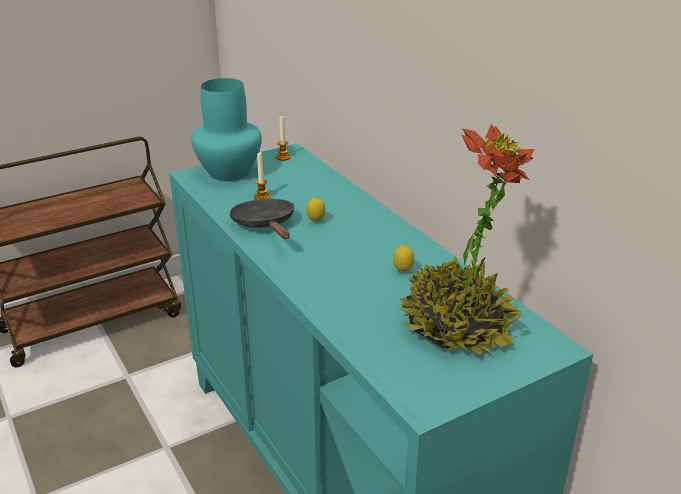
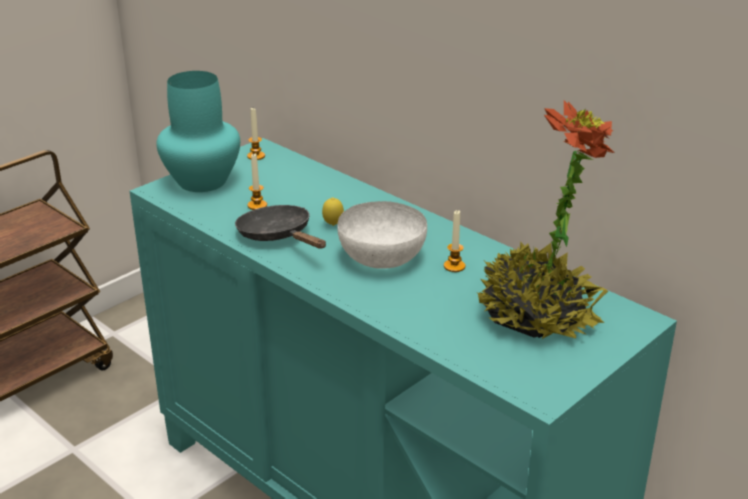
camera: 15 degrees left, 0 degrees up
lemon [393,245,414,272] -> candle [444,210,465,272]
none -> white bowl [337,201,427,269]

